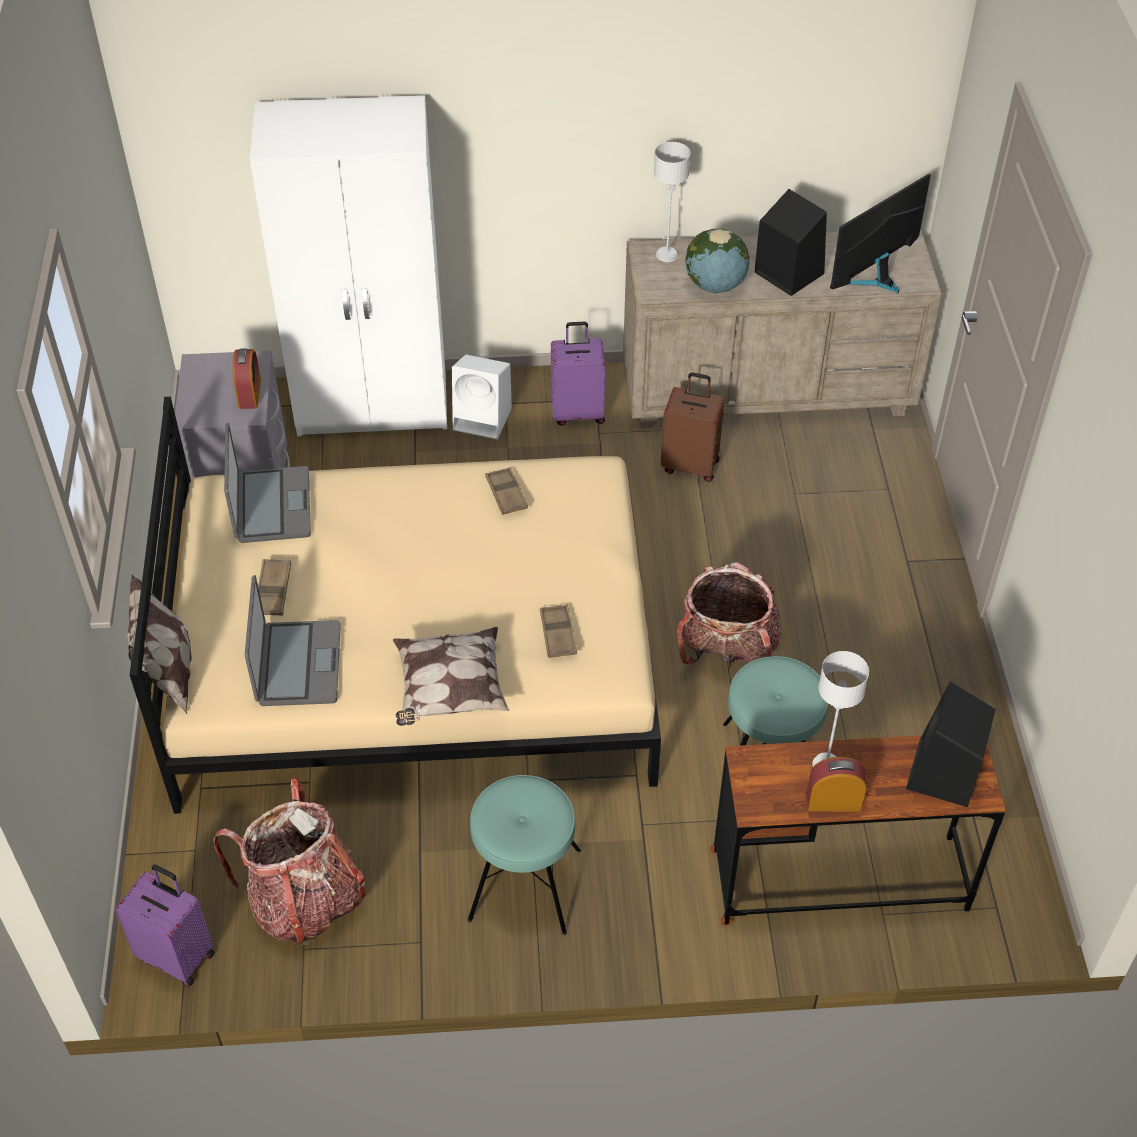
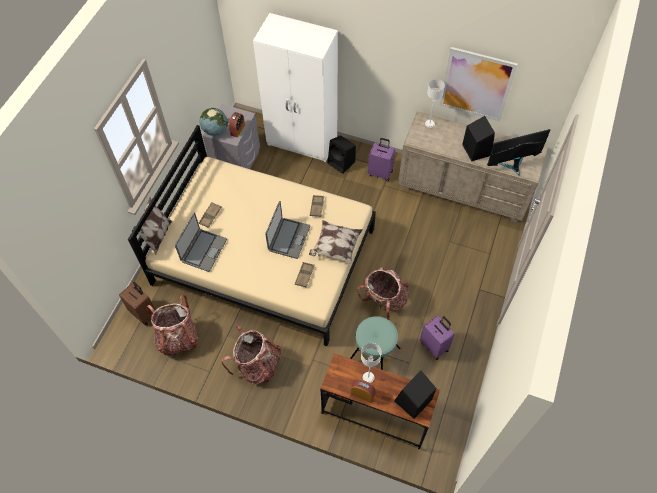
camera: 25 degrees right, 10 degrees up
purple suitcase [115,864,214,986] -> purple suitcase moved to [420,316,455,360]
laptop [224,423,311,543] -> laptop moved to [265,201,310,259]
pillow [393,627,509,726] -> pillow moved to [309,220,363,265]
white speaker [452,355,512,439] -> black speaker [328,135,356,174]
turquoise stool [468,775,581,935] -> backpack [222,325,281,384]
brown suitcase [661,372,724,482] -> brown suitcase moved to [119,282,155,326]
globe [685,228,750,293] -> globe moved to [200,108,228,136]
none -> picture [440,47,517,121]

